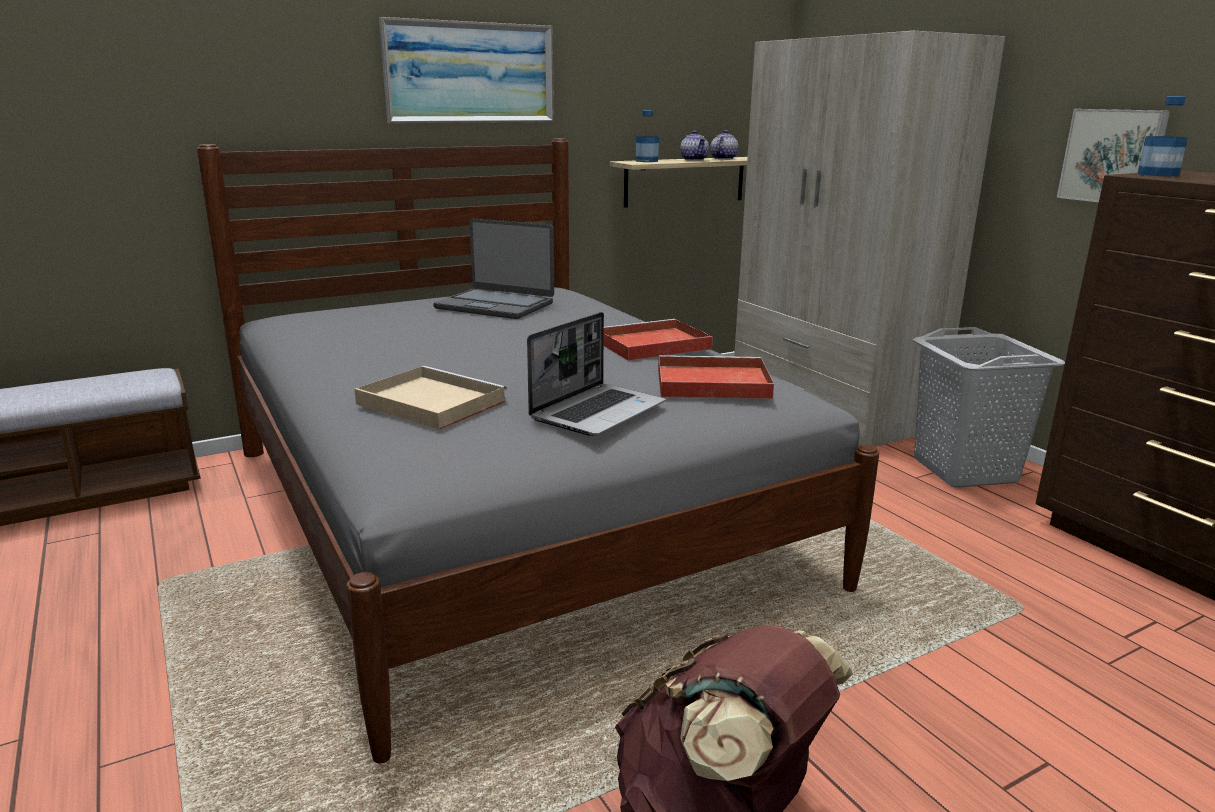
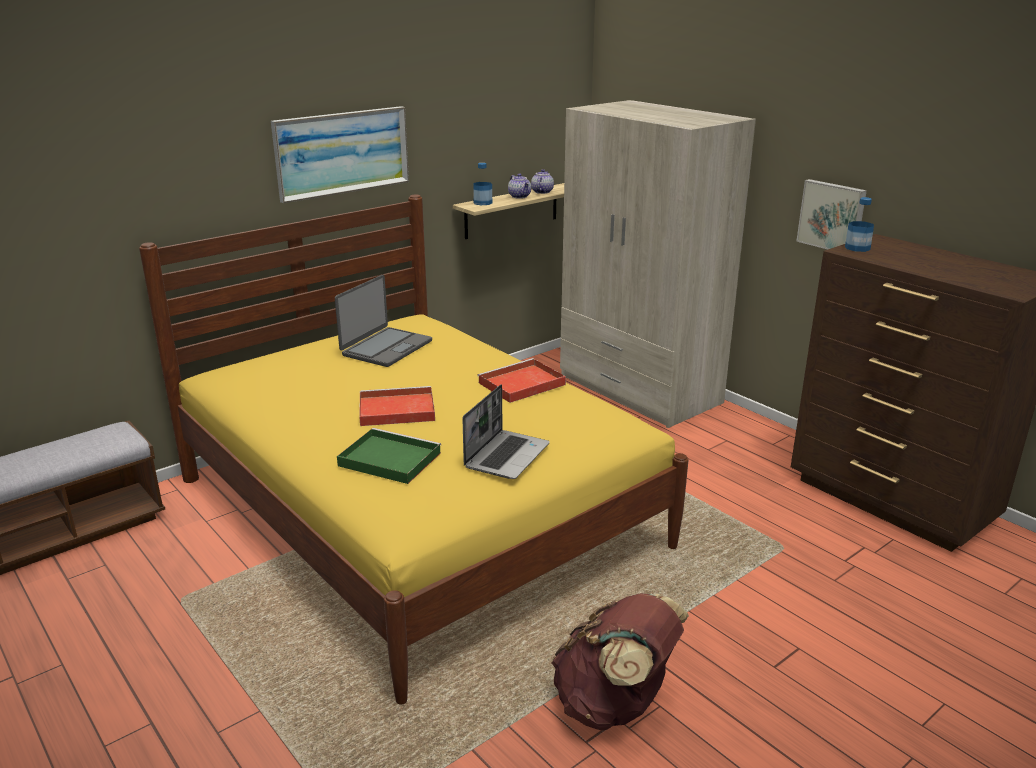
camera: 10 degrees left, 5 degrees up
grey bed [197,138,879,764] -> yellow bed [139,195,688,705]
beige tray [354,366,507,430] -> green tray [337,428,441,484]
laptop [433,218,554,319] -> laptop turned 75 degrees counterclockwise [335,275,432,367]
red tray [658,355,774,399] -> red tray moved to [359,386,435,426]
grey laundry basket [913,327,1065,488] -> none

